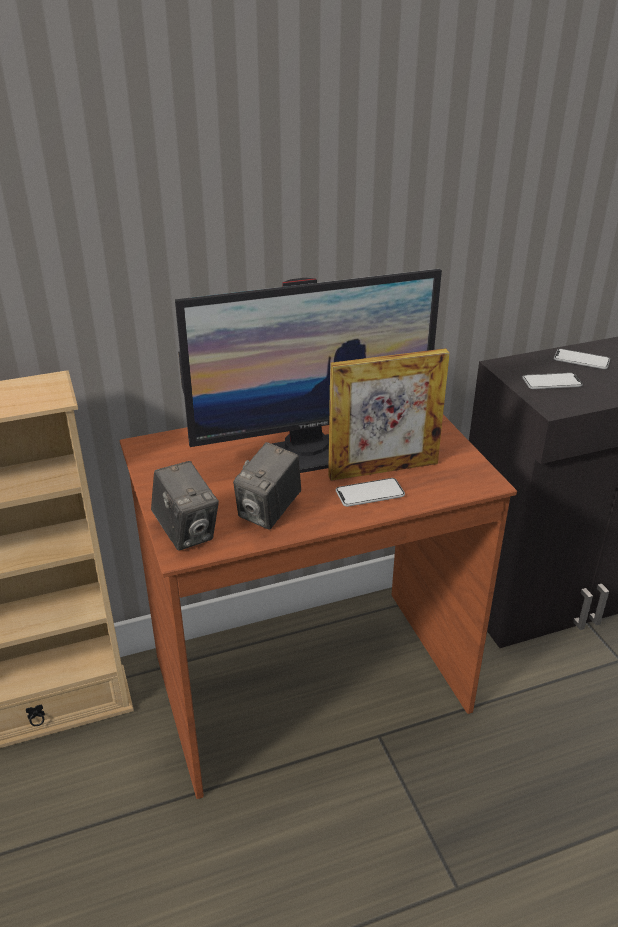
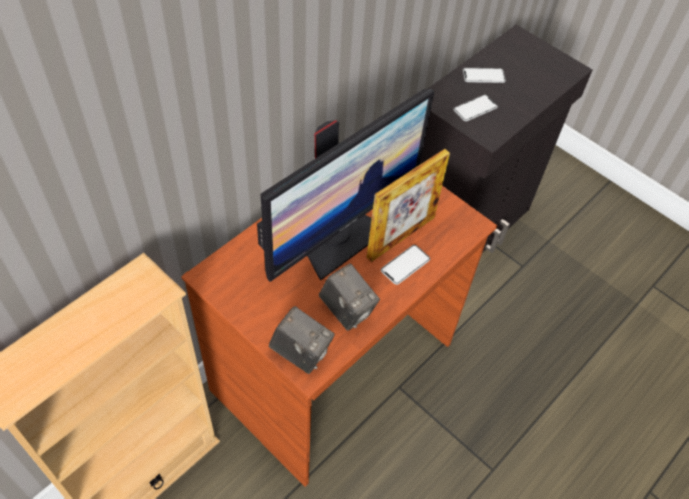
camera: 30 degrees left, 20 degrees up
camera [233,442,301,530] -> camera turned 45 degrees counterclockwise [319,264,380,331]

